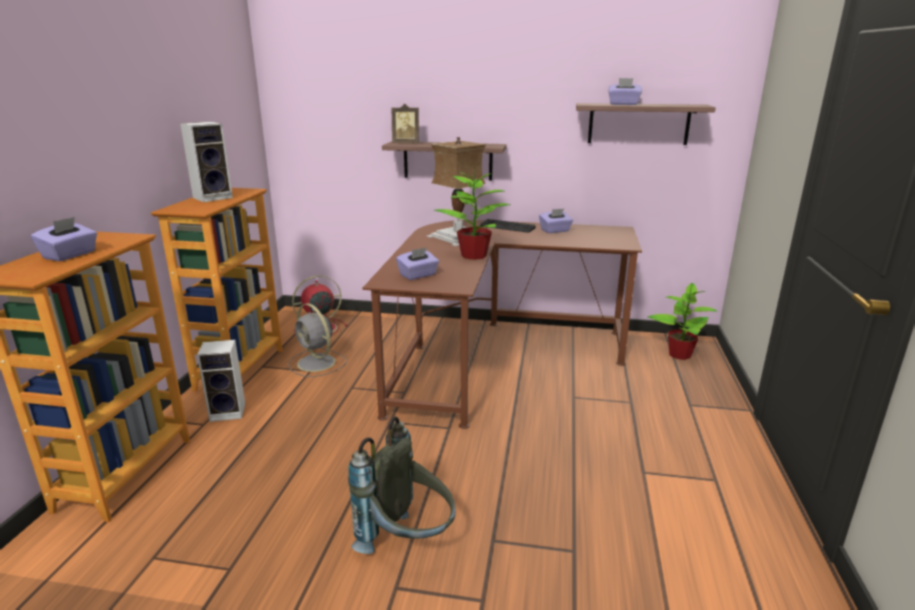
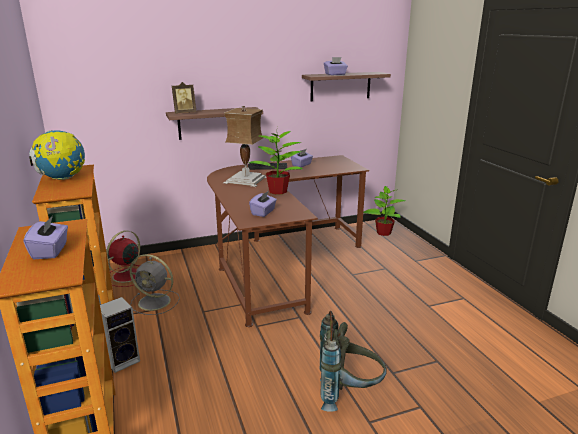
camera: 30 degrees left, 0 degrees up
speaker [180,122,233,202] -> globe [29,130,85,180]

